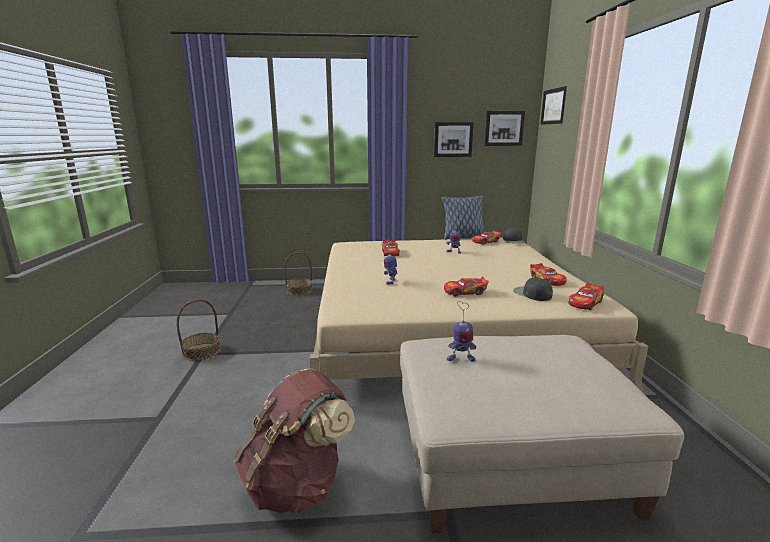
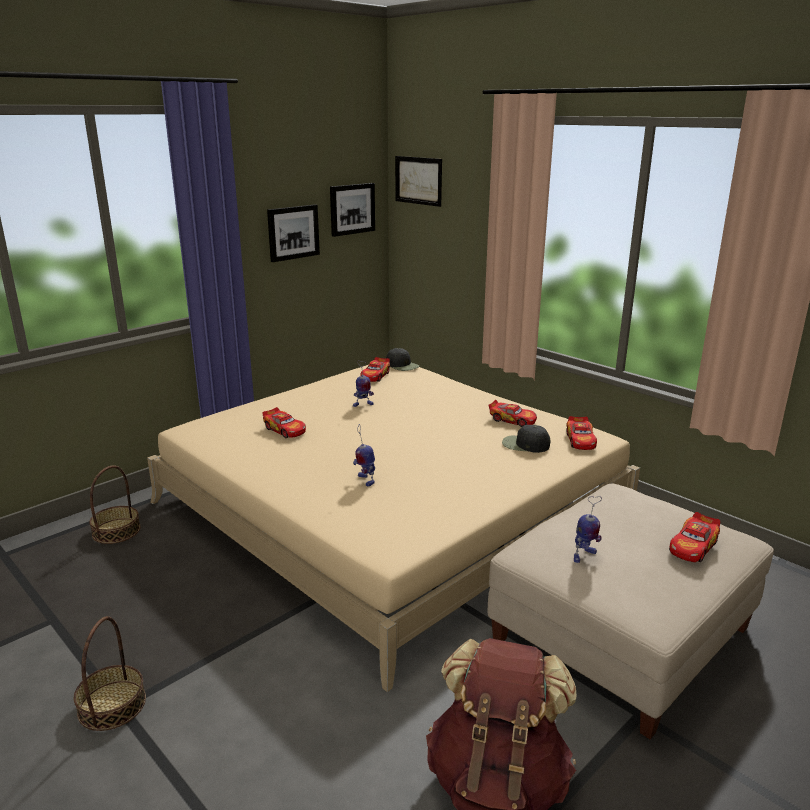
camera: 40 degrees left, 5 degrees up
pillow [441,195,484,240] -> none
toy car [444,276,489,297] -> toy car moved to [669,512,720,562]

